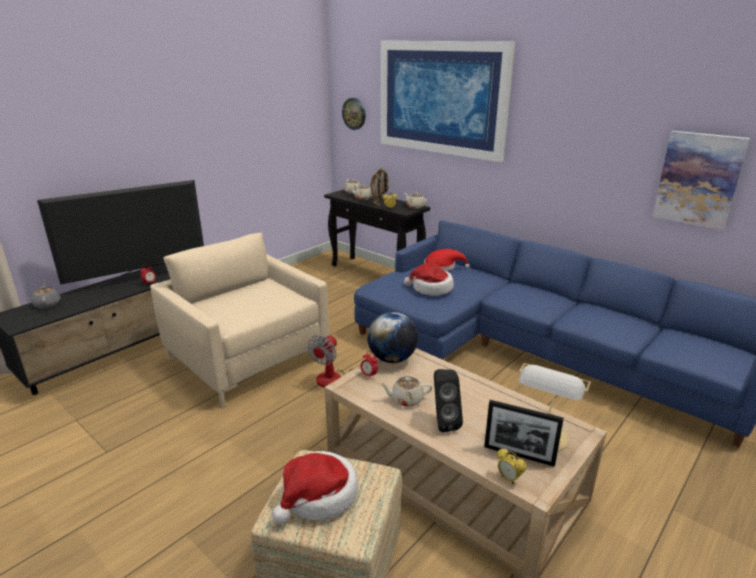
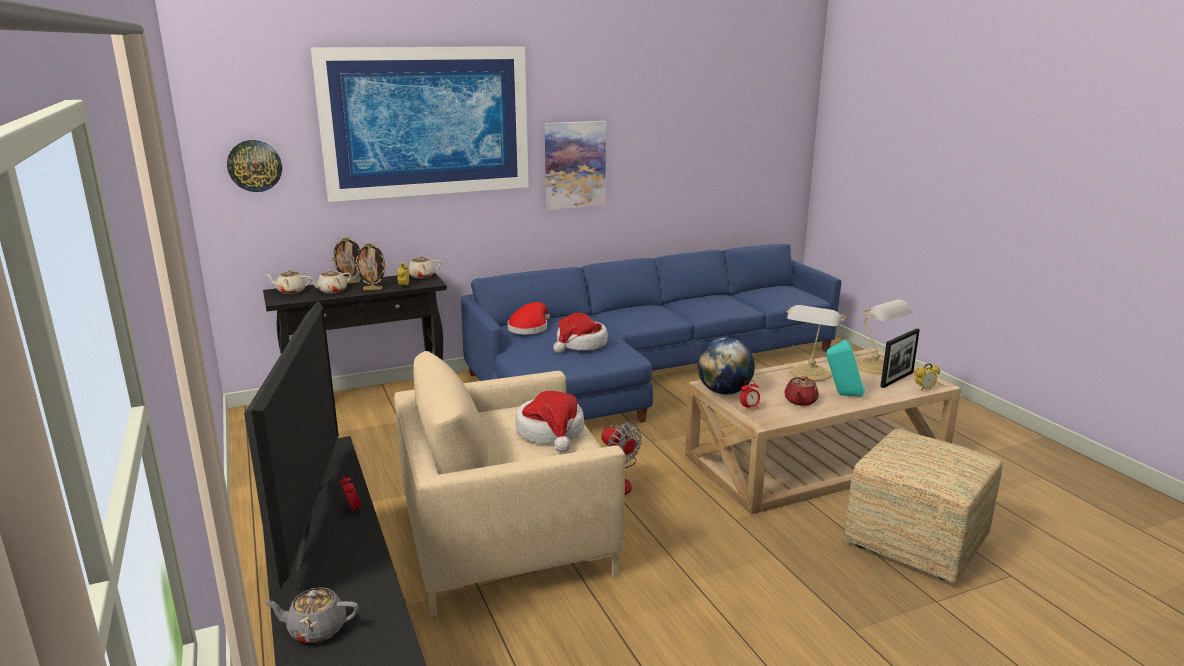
camera: 65 degrees left, 5 degrees down
hat [272,451,358,524] -> hat moved to [516,391,584,452]
beige teapot [380,376,432,407] -> red teapot [785,376,819,406]
black speaker [434,369,463,432] -> turquoise speaker [826,340,865,397]
picture [652,131,750,230] -> picture moved to [545,121,606,210]
none -> table lamp [786,305,846,381]

